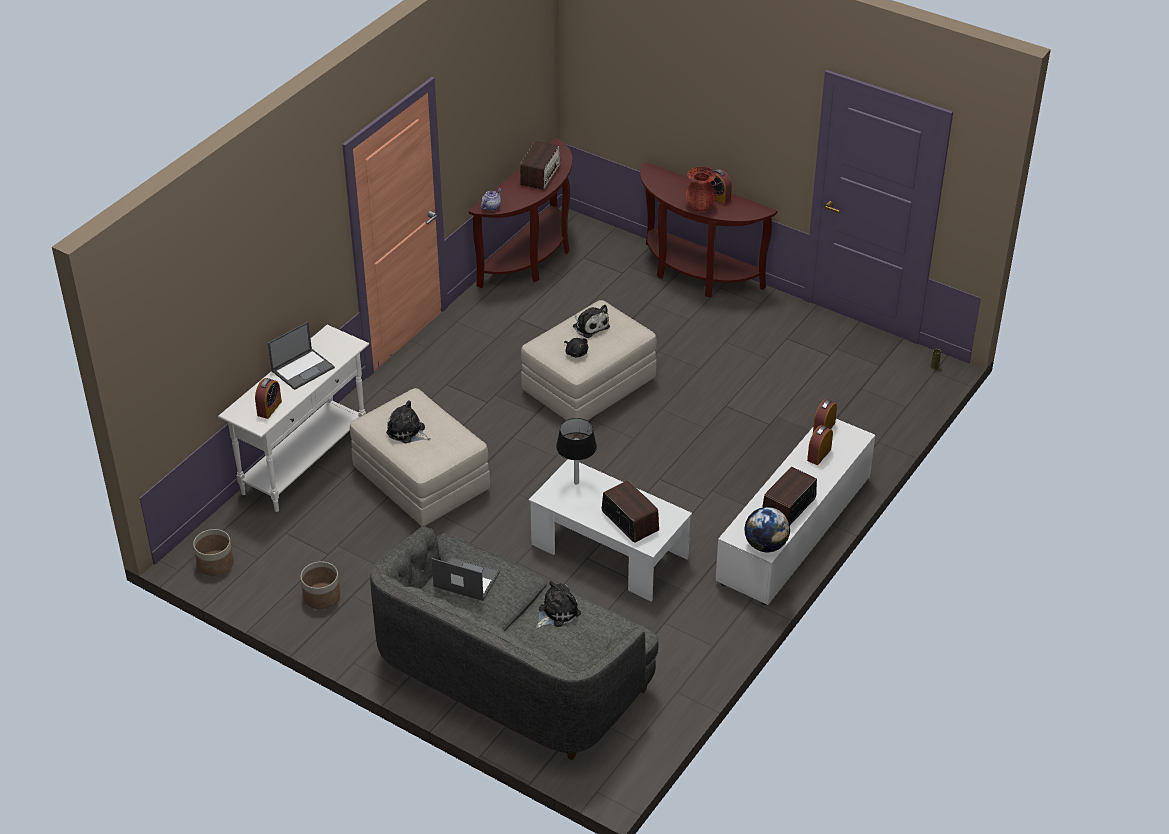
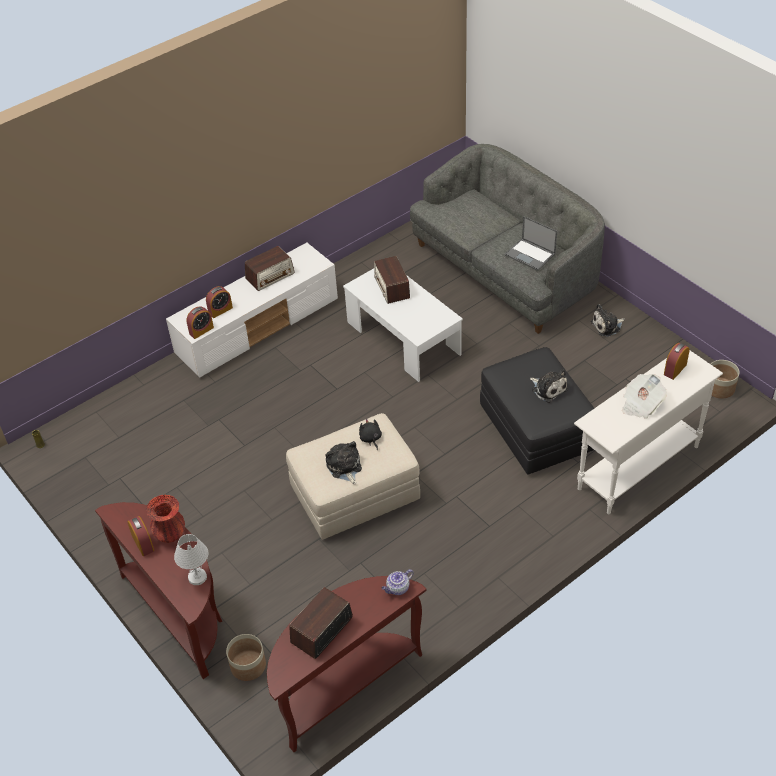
camera: 160 degrees left, 5 degrees up
laptop [268,322,335,390] -> newspaper [622,374,667,419]
planter [301,562,340,609] -> planter moved to [226,634,266,681]
beige ottoman [350,388,490,526] -> black ottoman [480,347,594,475]
plush toy [536,581,581,628] -> plush toy moved to [591,304,625,337]
black table lamp [556,418,597,484] -> none
globe [745,507,790,553] -> none
none -> white table lamp [174,534,209,585]

